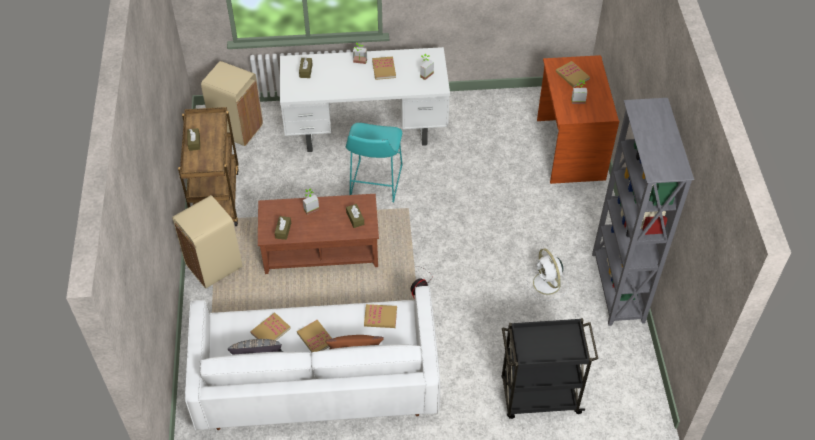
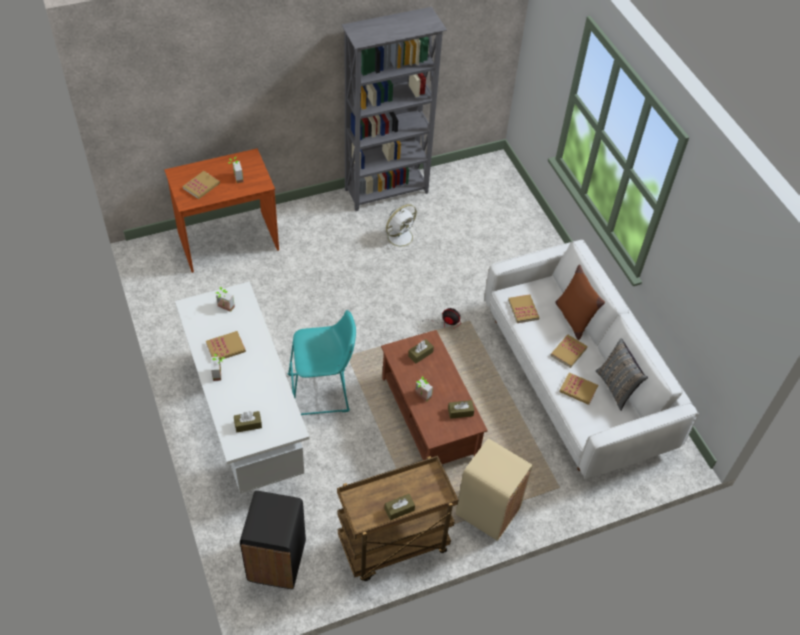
camera: 110 degrees left, 0 degrees up
beige trash can [201,61,263,146] -> black trash can [240,491,306,589]
black cart [501,318,598,419] -> none

